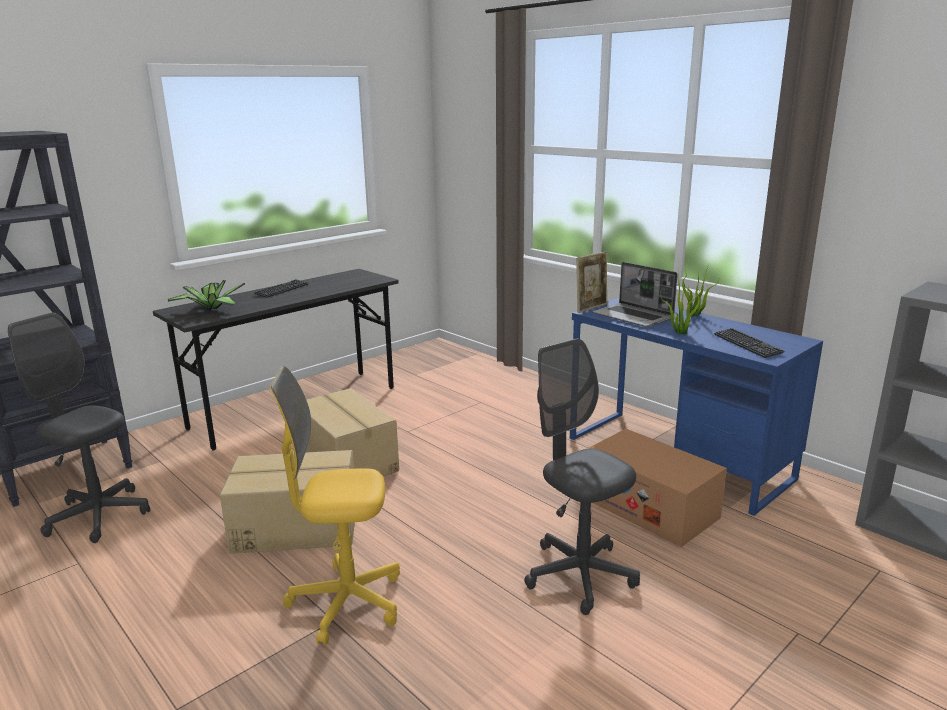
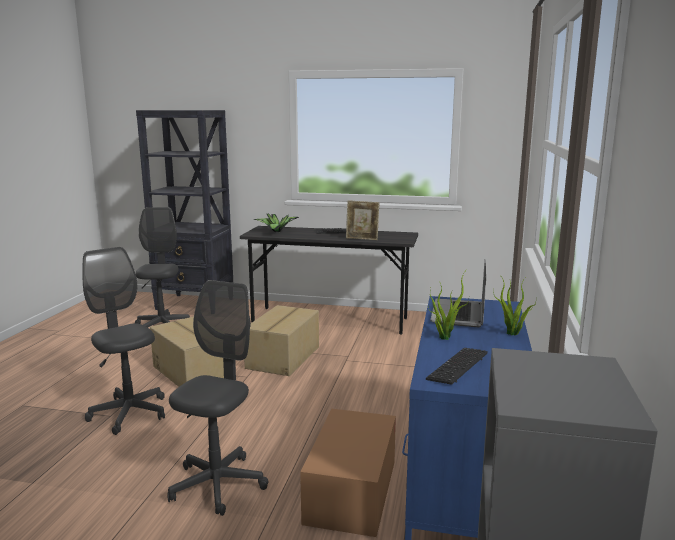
camera: 55 degrees right, 5 degrees down
yellow office chair [270,366,400,645] -> grey office chair [82,247,165,435]
picture frame [576,252,607,313] -> picture frame moved to [346,200,379,240]

